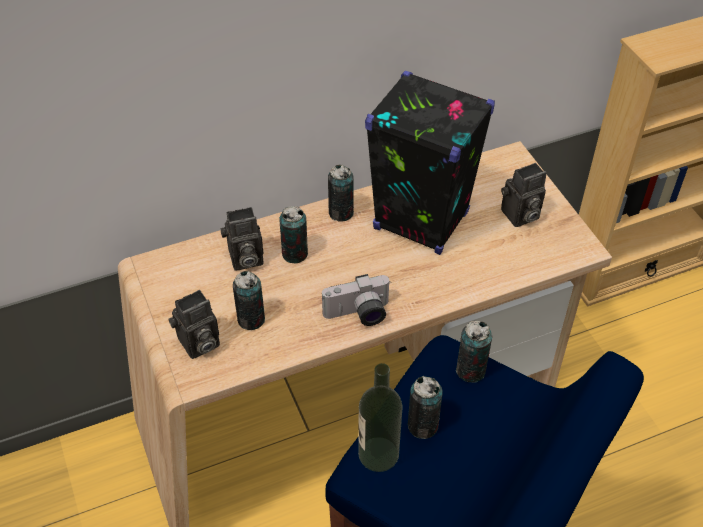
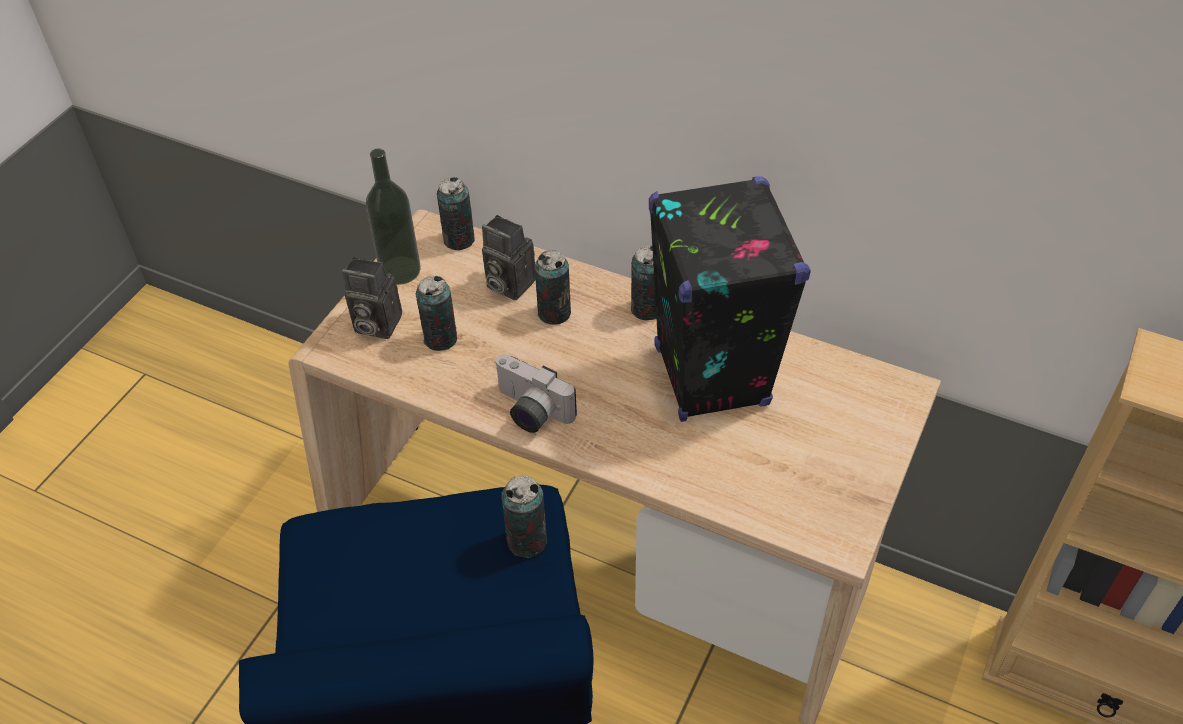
camera: 50 degrees right, 0 degrees up
bottle [358,363,403,472] -> bottle moved to [366,148,420,285]
can [407,376,443,439] -> can moved to [437,177,475,250]
camera [501,163,547,227] -> none

